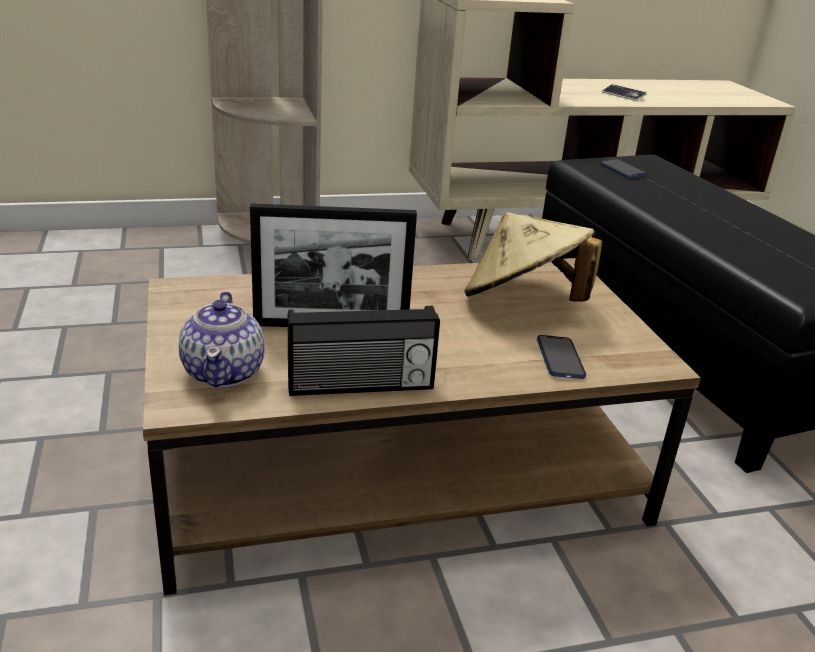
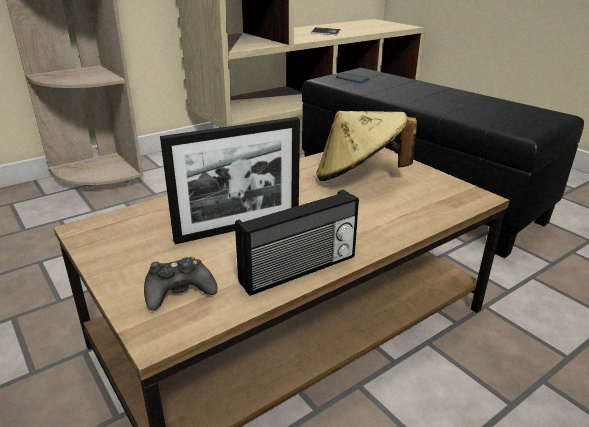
camera: 20 degrees left, 0 degrees up
teapot [179,291,265,387] -> black game controller [144,257,218,310]
phone [537,335,586,379] -> none

